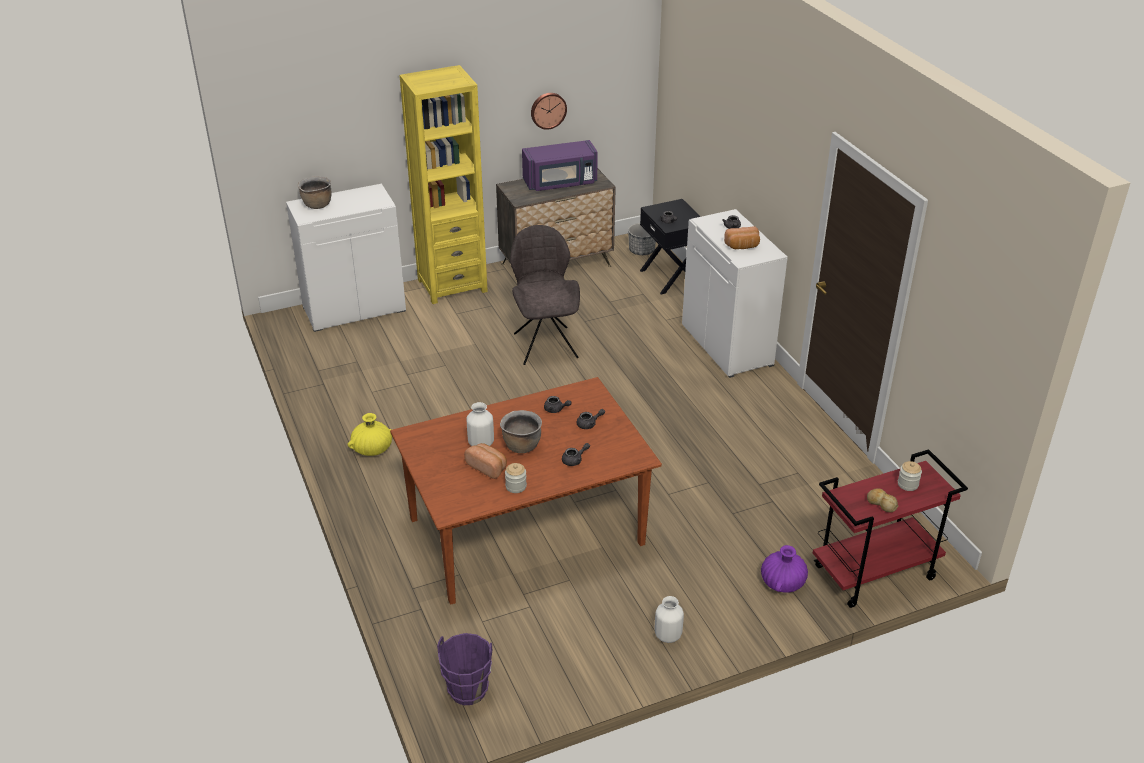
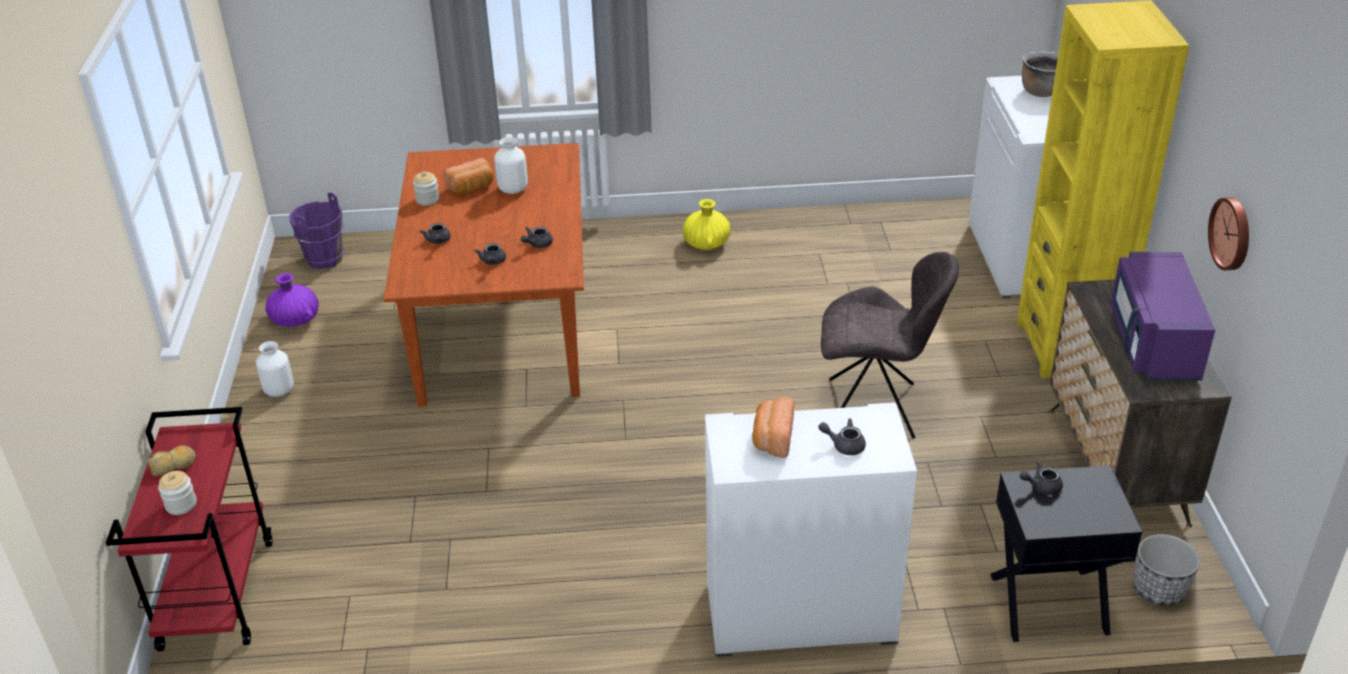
camera: 110 degrees right, 0 degrees up
brown cooking pot [500,410,542,453] -> none
purple vase [761,545,808,593] -> purple vase moved to [266,273,319,327]

